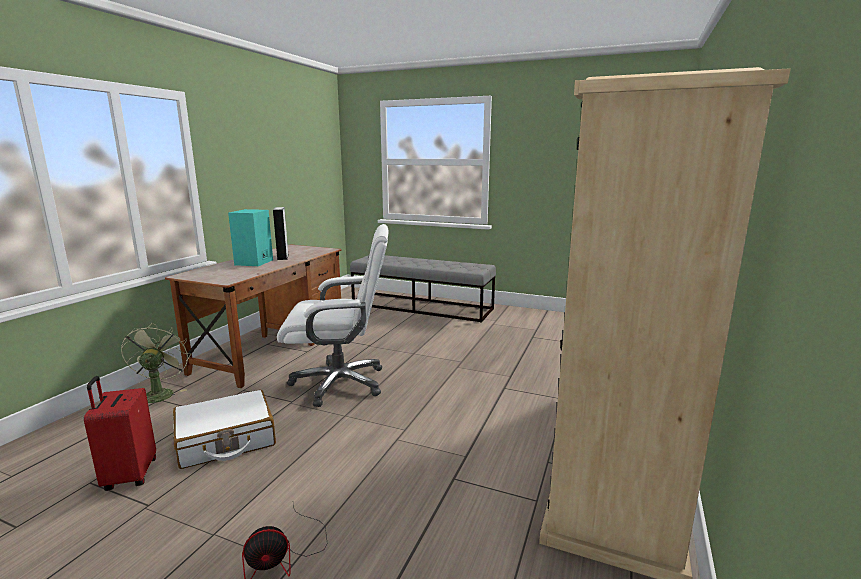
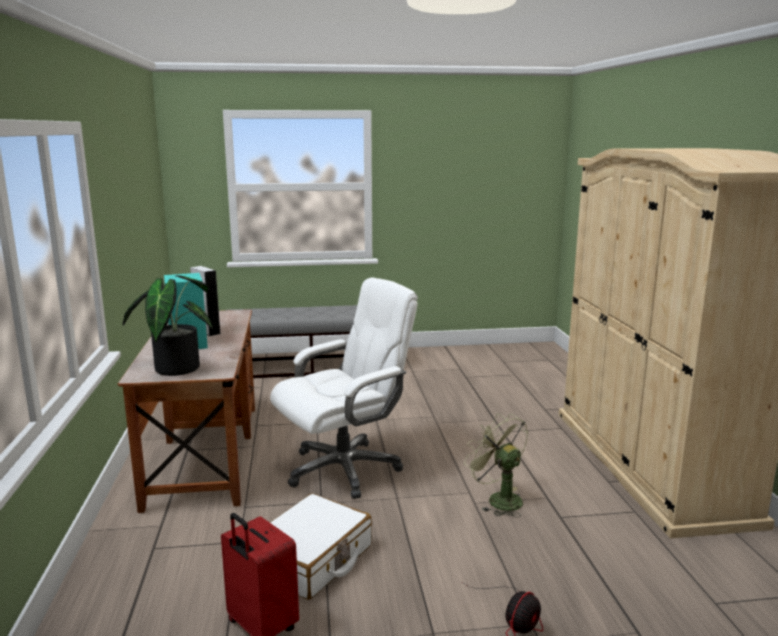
camera: 30 degrees left, 0 degrees up
green fan [121,322,191,403] -> green fan moved to [464,414,528,517]
none -> potted plant [122,275,213,376]

